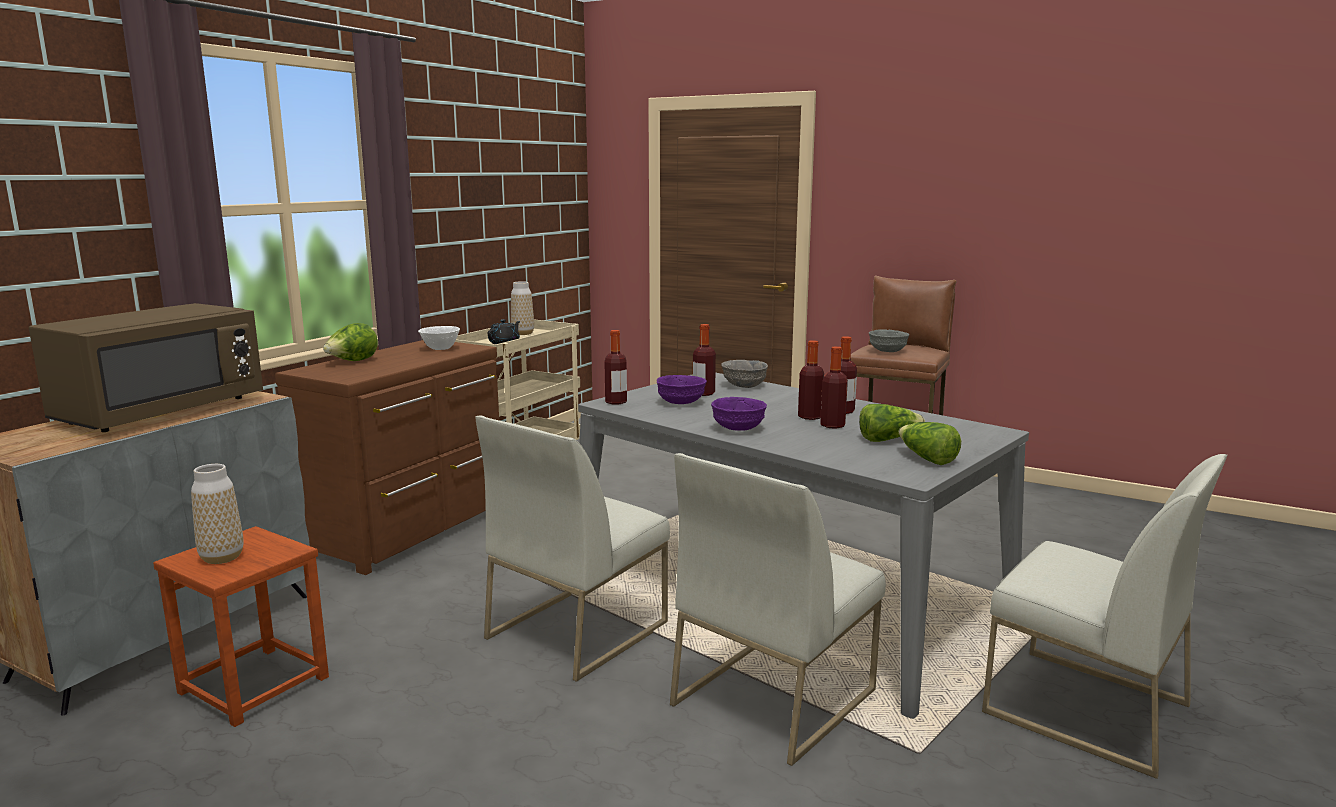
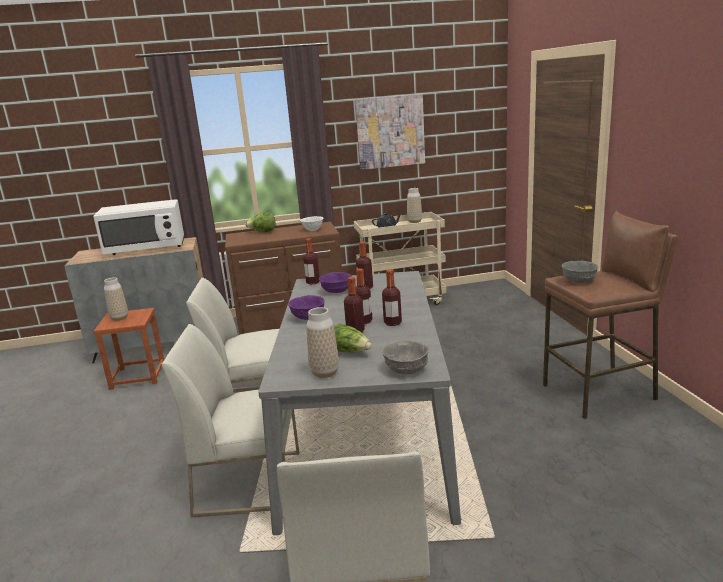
camera: 50 degrees right, 5 degrees up
brown microwave [29,303,263,432] -> white microwave [93,199,185,255]
grey bowl [721,360,768,388] -> grey bowl moved to [382,340,429,374]
lettuce [899,422,961,465] -> vase [306,307,339,378]
none -> picture [355,94,425,170]

